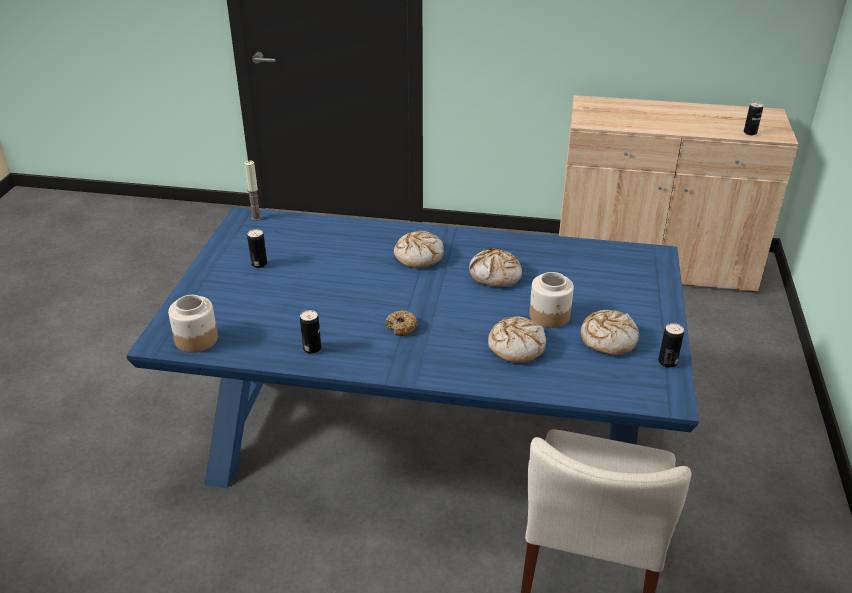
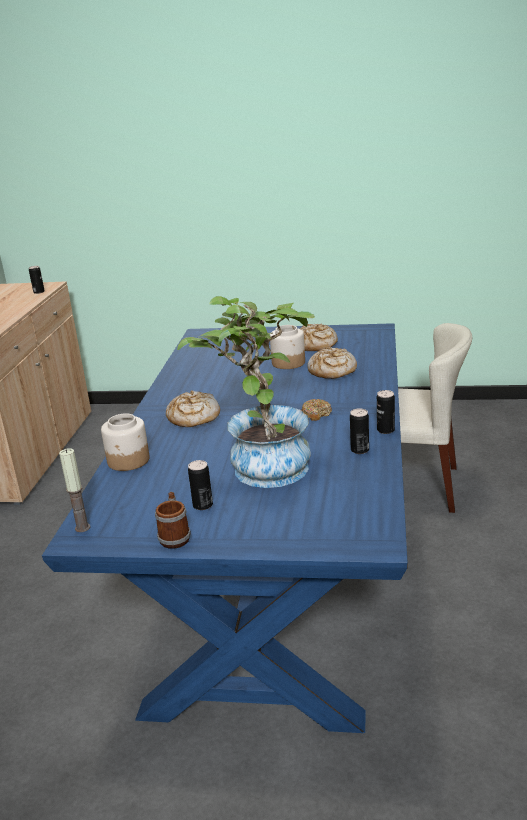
camera: 90 degrees left, 10 degrees down
jar [168,295,218,353] -> jar moved to [101,413,149,471]
bread [469,248,522,287] -> none
can [658,323,684,368] -> can moved to [377,390,395,434]
none -> mug [155,492,191,549]
none -> potted plant [177,296,315,488]

